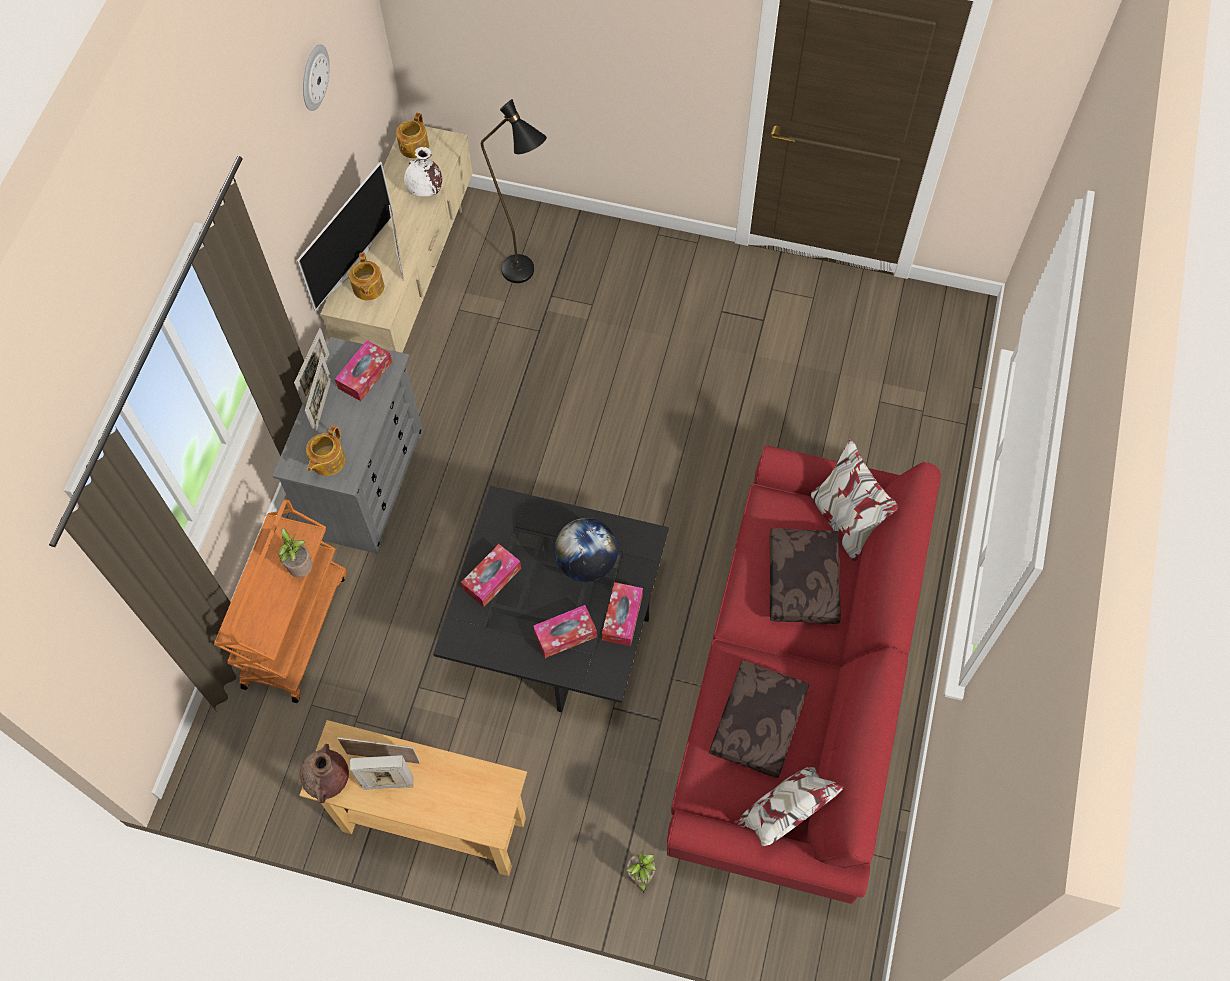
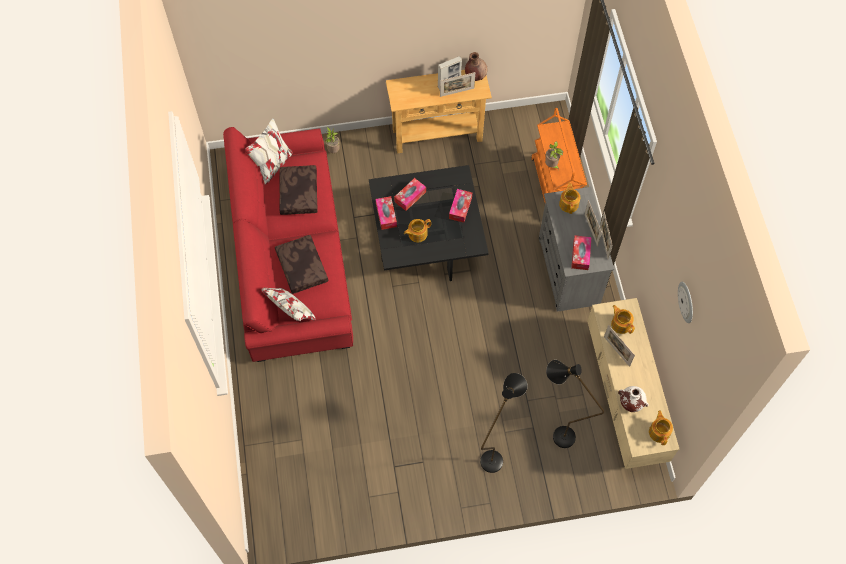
camera: 155 degrees right, 0 degrees up
television [297,161,394,311] -> none
globe [554,518,618,582] -> teapot [404,219,431,242]
none -> black floor lamp [480,373,528,473]

